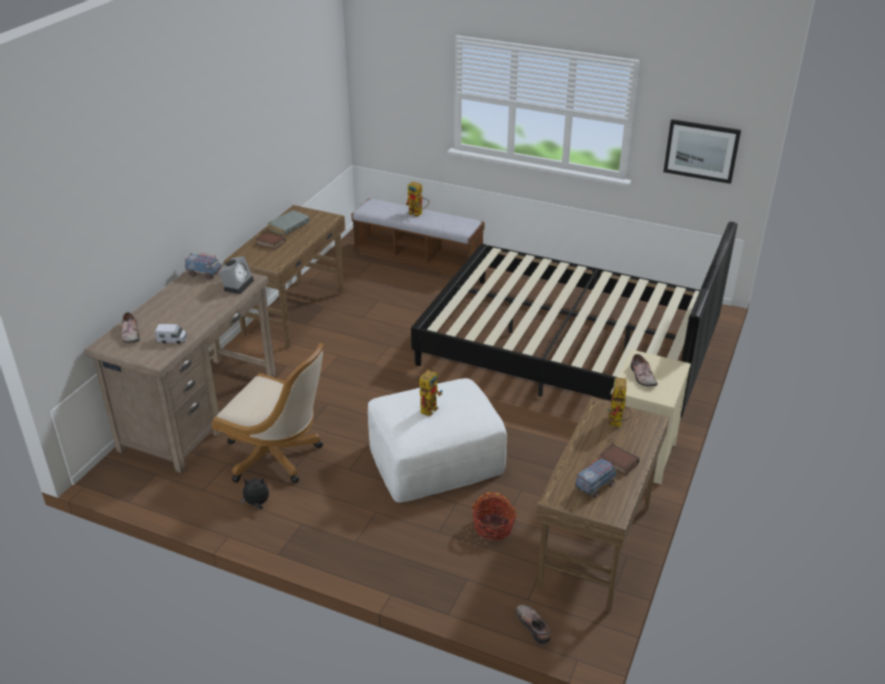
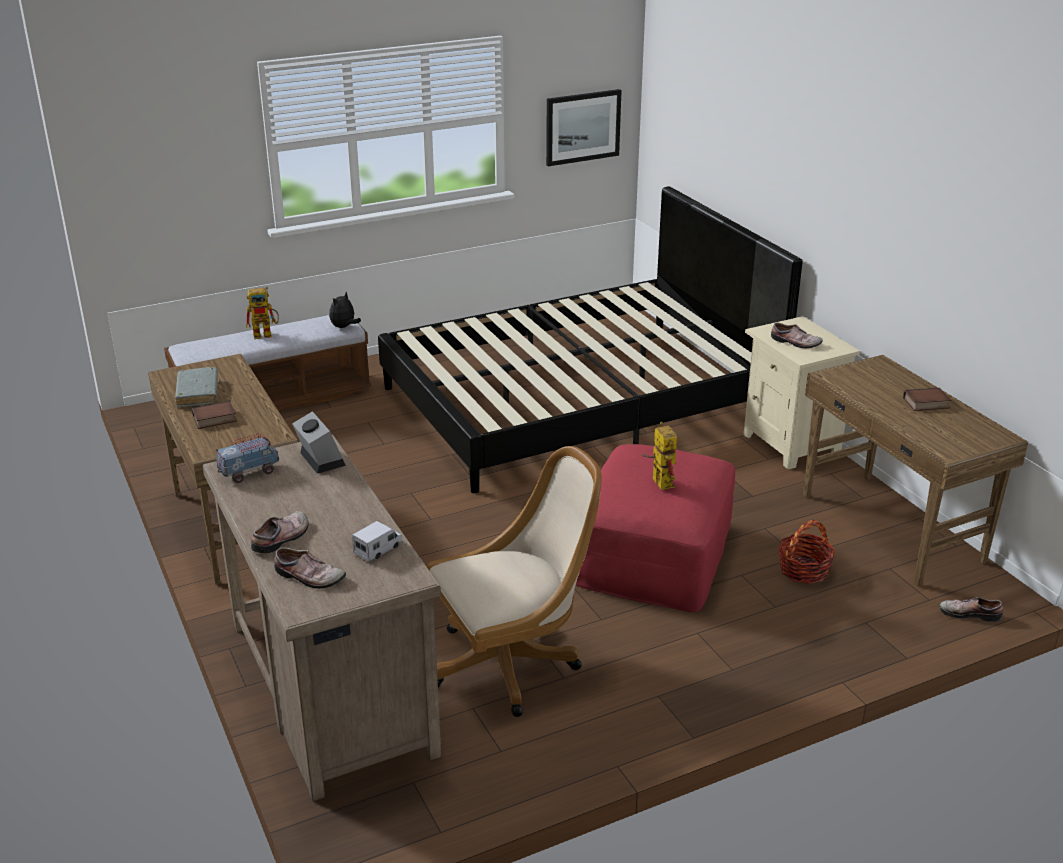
camera: 50 degrees left, 5 degrees down
plush toy [241,478,269,509] -> plush toy moved to [329,292,361,328]
white ottoman [368,378,507,503] -> red ottoman [576,444,735,612]
toy truck [575,457,617,498] -> none
toy robot [607,378,632,427] -> none
none -> shoe [251,511,309,553]

